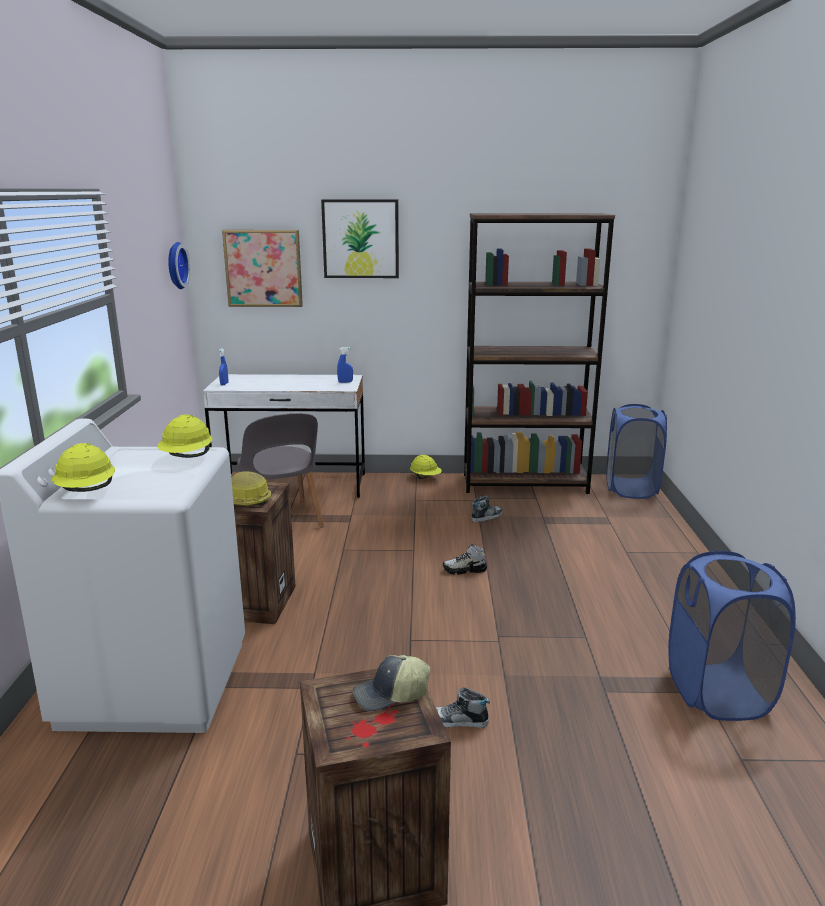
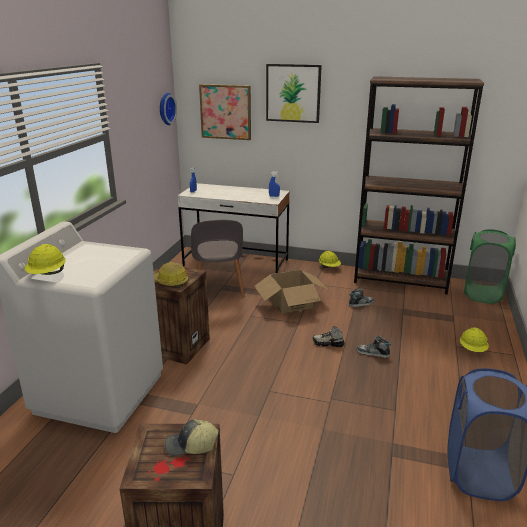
camera: 15 degrees right, 5 degrees up
yellow hard hat [158,415,213,458] -> yellow hard hat moved to [460,328,489,352]
shoe [436,687,490,728] -> shoe moved to [357,336,391,358]
blue laundry basket [606,404,667,499] -> green laundry basket [464,229,516,304]
none -> cardboard box [254,270,329,313]

